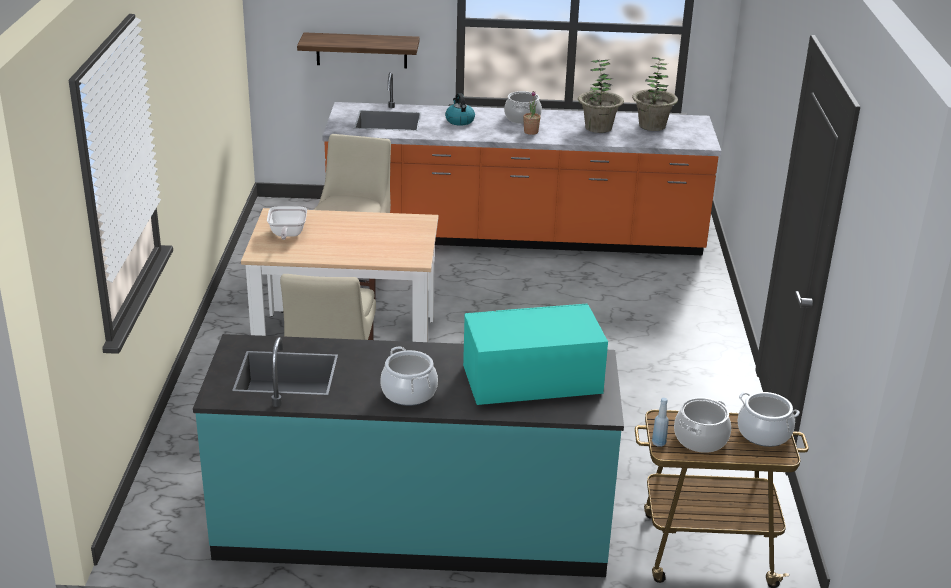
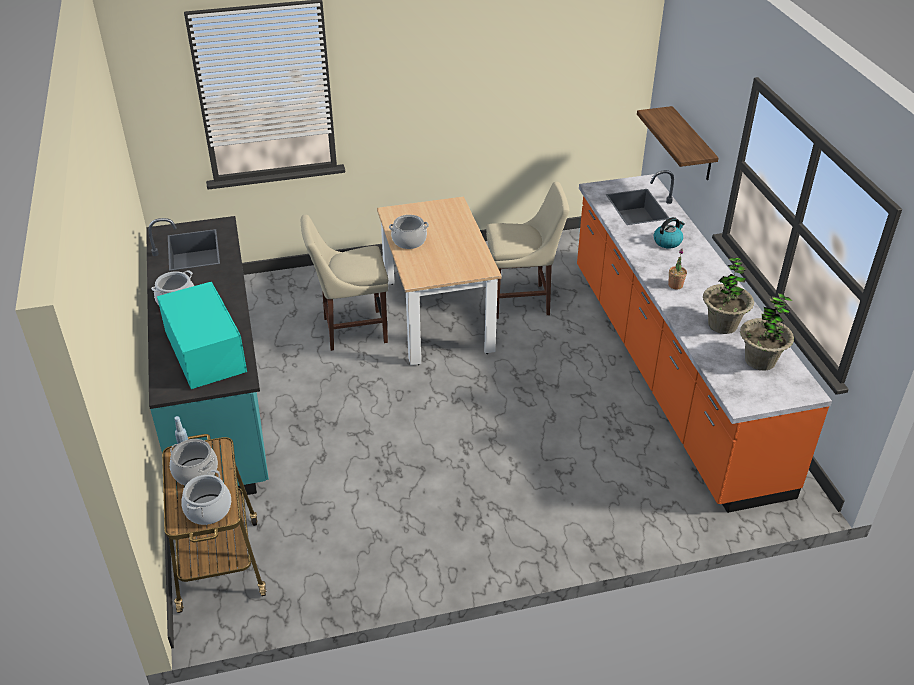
camera: 75 degrees right, 10 degrees up
frying pan [267,207,307,240] -> none
cooking pot [504,91,542,124] -> cooking pot moved to [389,215,429,249]

